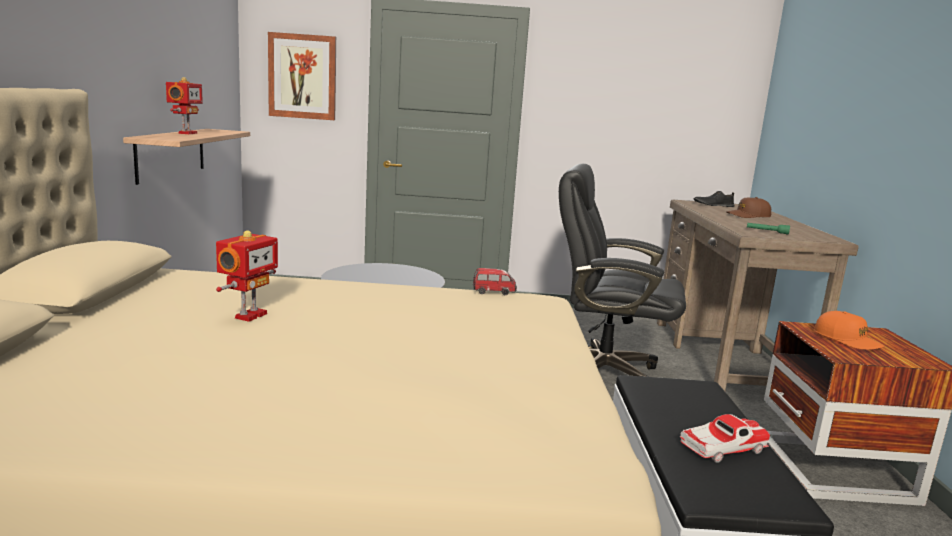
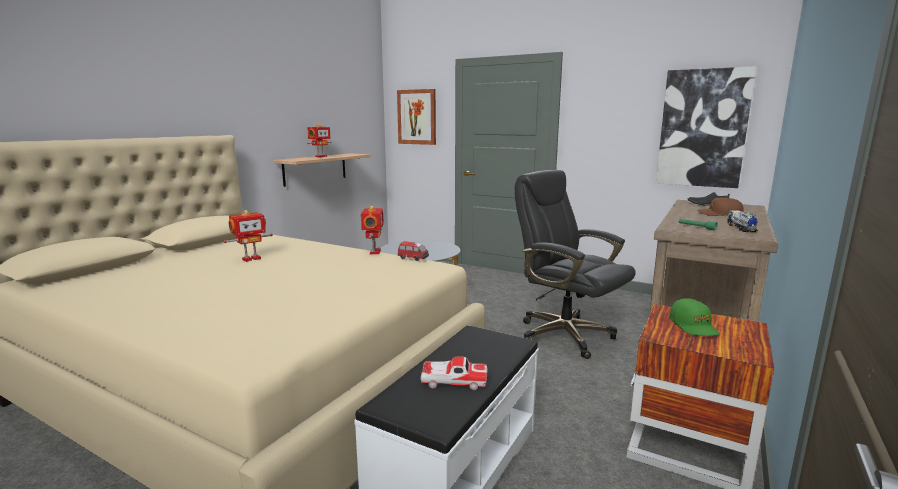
camera: 30 degrees right, 0 degrees up
orange cap [814,311,884,350] -> green cap [669,298,720,336]
none -> toy robot [361,206,384,254]
none -> picture [656,66,756,188]
none -> toy truck [727,210,758,232]

